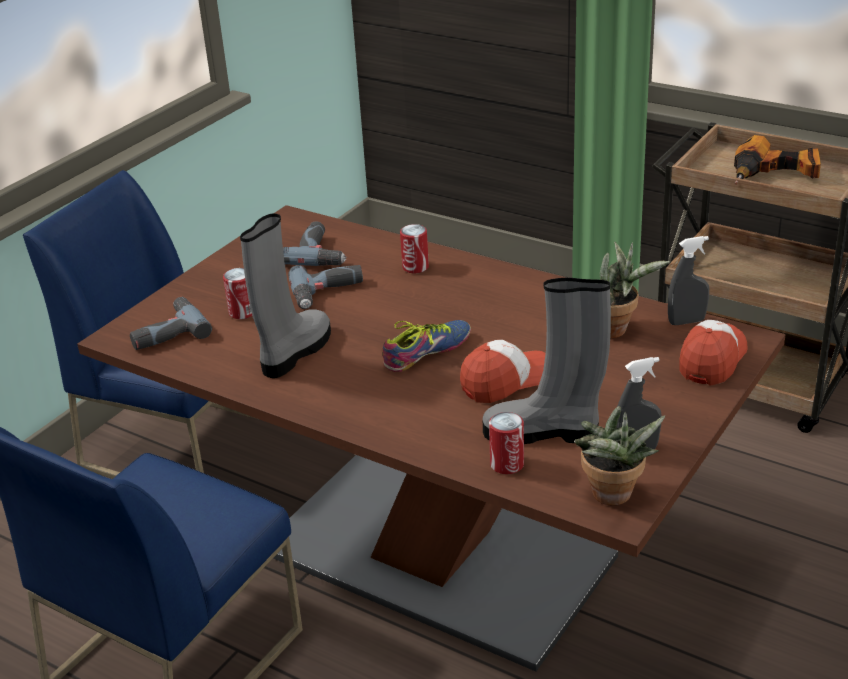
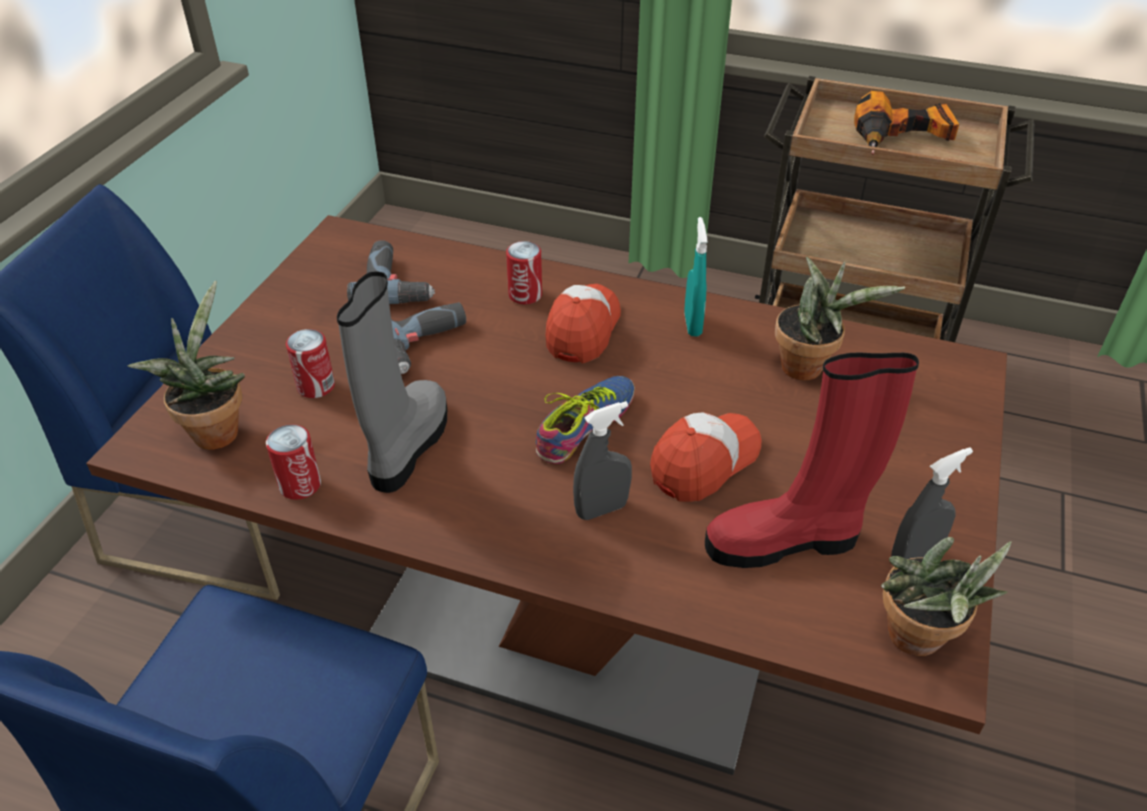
camera: 15 degrees left, 10 degrees up
power drill [130,297,212,350] -> potted plant [128,281,245,450]
grey boot [483,278,611,444] -> red boot [705,353,919,568]
can [489,412,524,474] -> can moved to [266,425,321,499]
grey spray bottle [668,236,709,325] -> grey spray bottle moved to [573,401,632,520]
cap [679,320,748,386] -> cap moved to [545,284,621,363]
none -> turquoise spray bottle [684,217,707,336]

